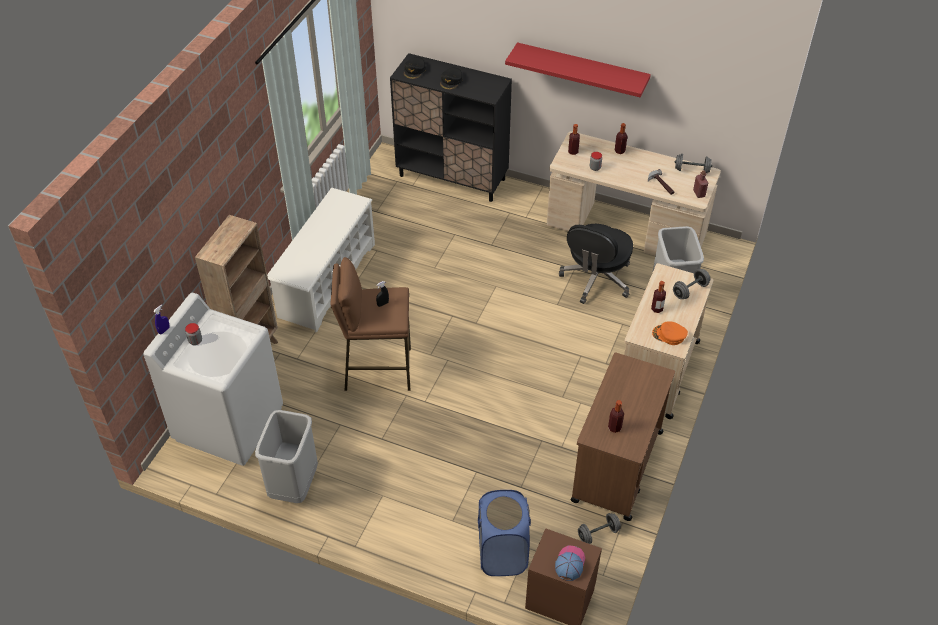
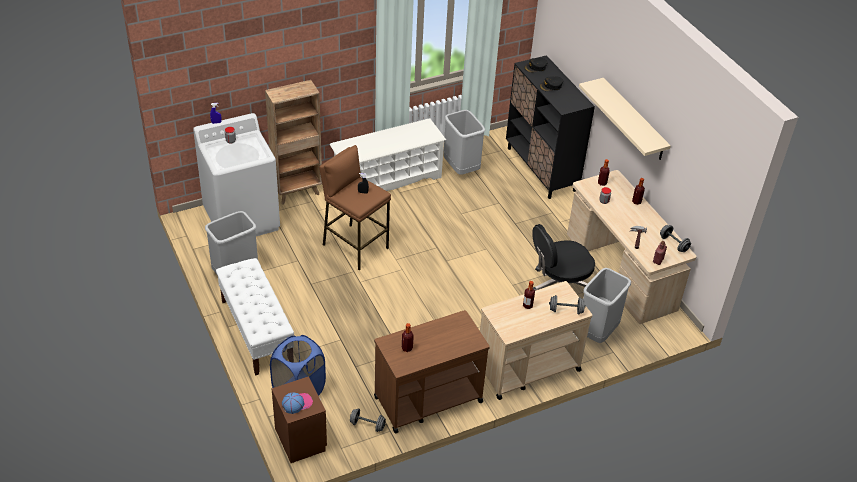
camera: 40 degrees right, 5 degrees down
red shelf [505,42,651,97] -> beige shelf [579,78,671,160]
orange cap [652,322,688,345] -> none
none -> white bench [216,258,294,376]
none -> grey trash can [443,110,485,175]

